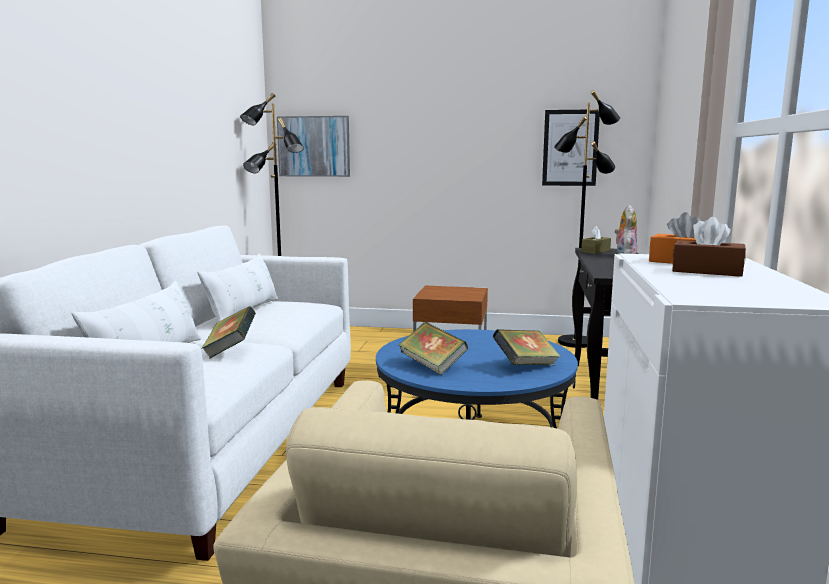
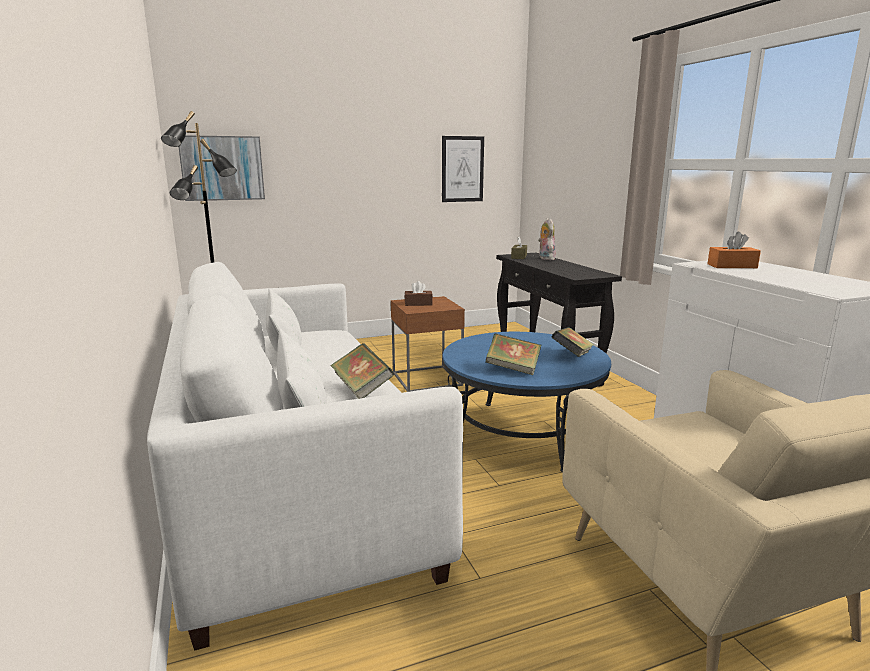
camera: 30 degrees left, 5 degrees up
black floor lamp [554,90,620,348] -> none
brown tissue box [672,217,746,277] -> brown tissue box moved to [405,281,433,306]

